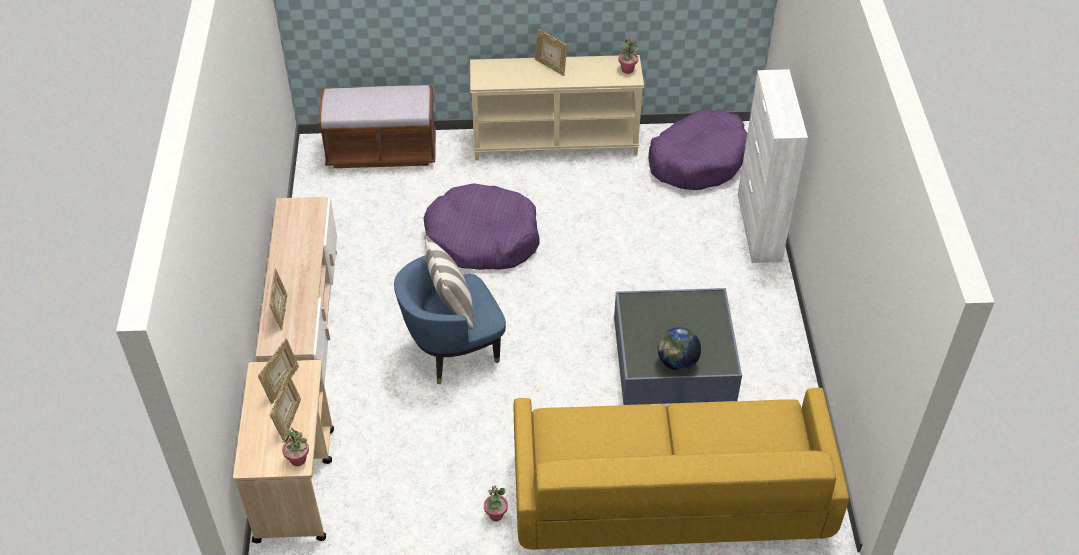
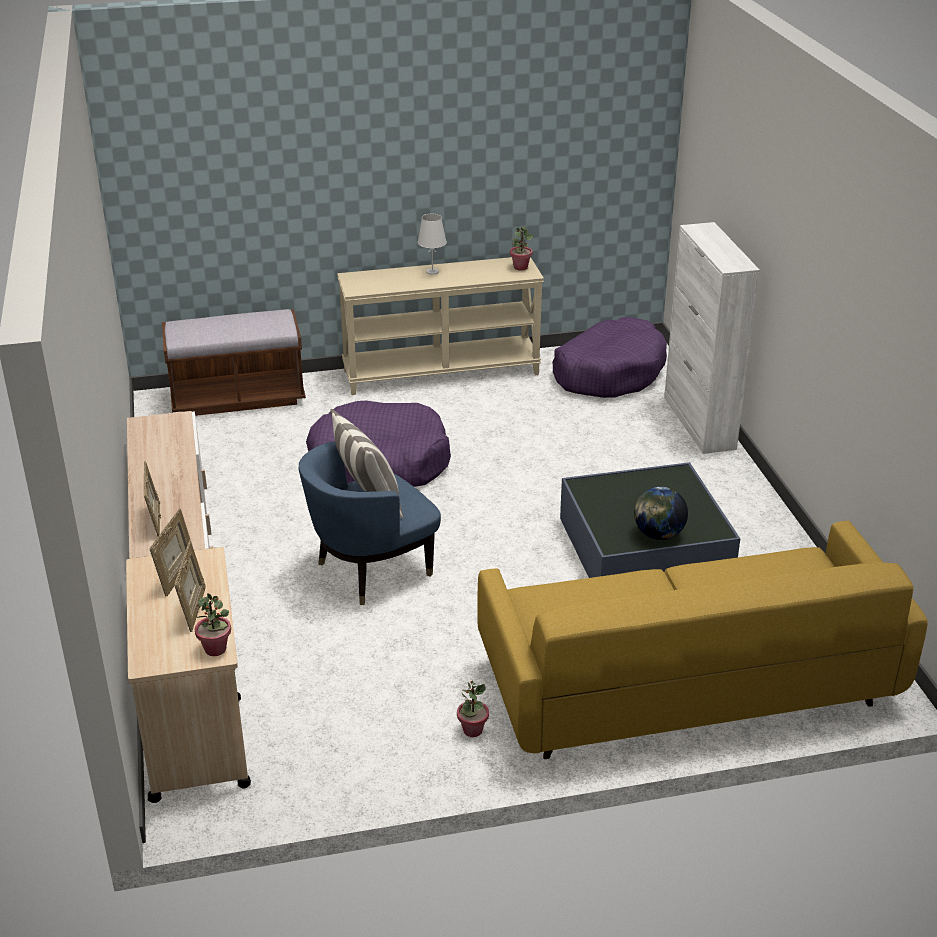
camera: 10 degrees left, 15 degrees down
picture frame [535,29,567,76] -> white table lamp [417,214,447,275]

